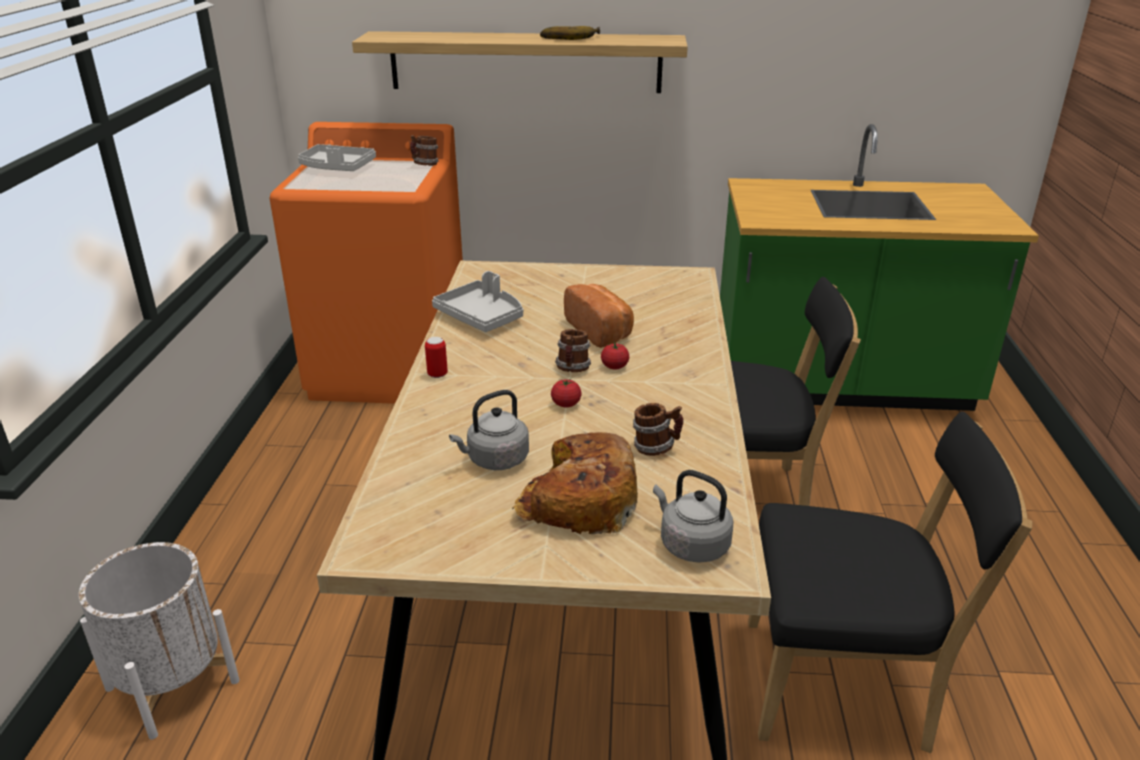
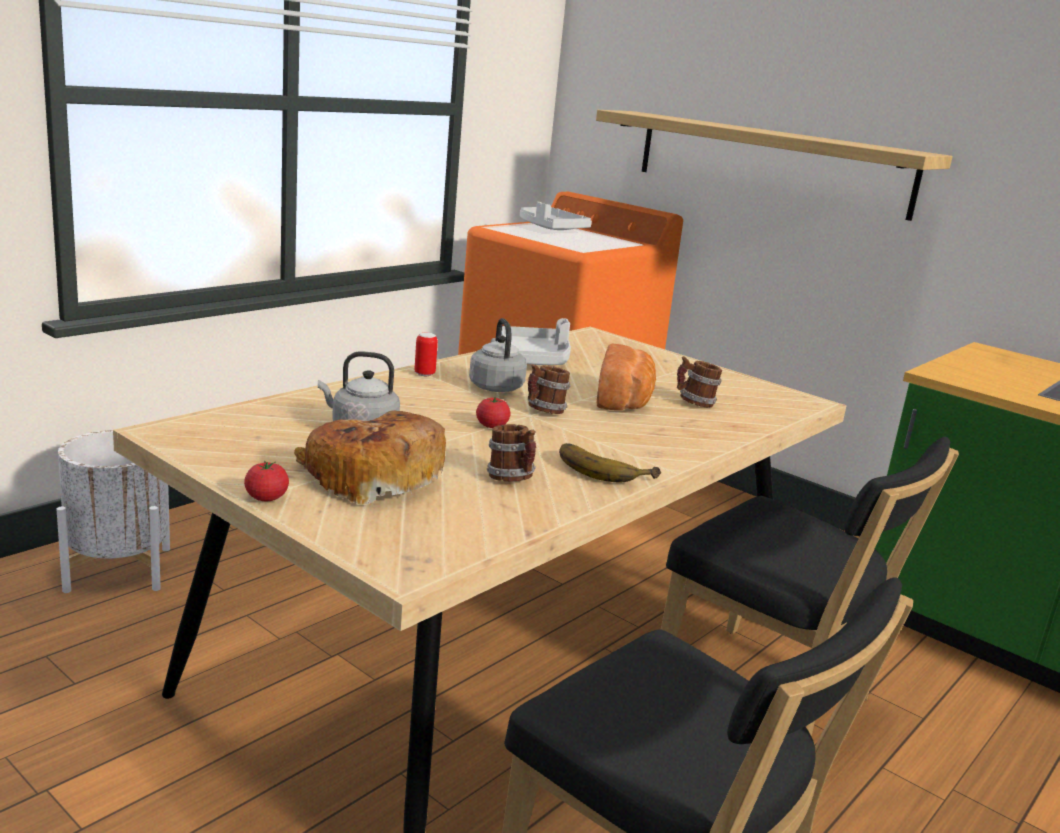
camera: 35 degrees right, 10 degrees down
mug [410,135,439,166] -> mug moved to [677,356,722,408]
banana [540,26,600,40] -> banana moved to [559,443,661,482]
tomato [601,342,629,369] -> tomato moved to [244,460,289,501]
grey kettle [653,470,733,563] -> grey kettle moved to [469,318,527,392]

